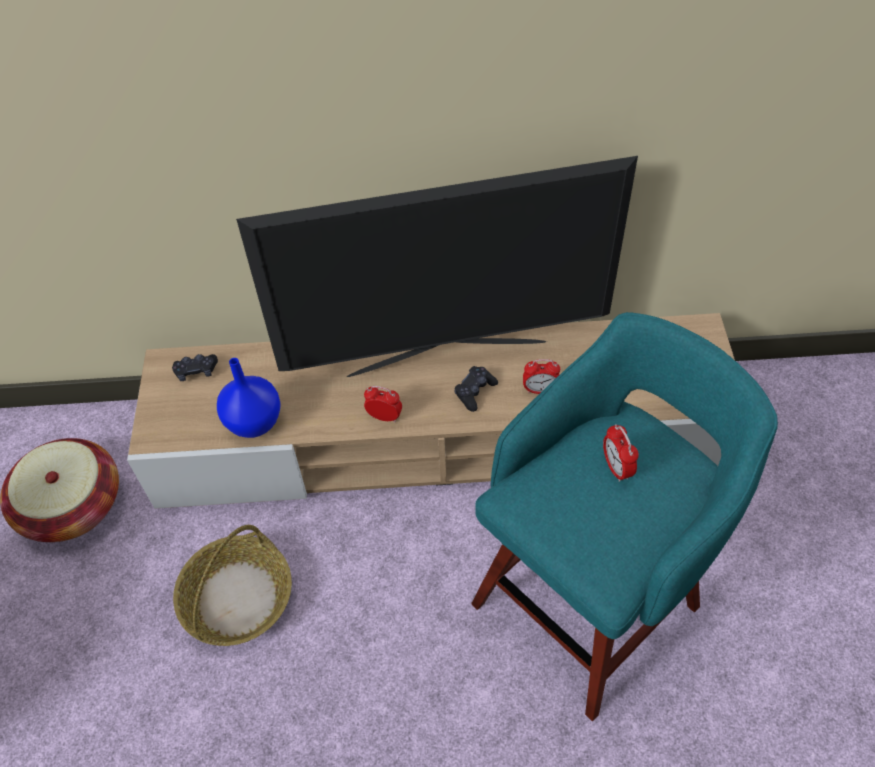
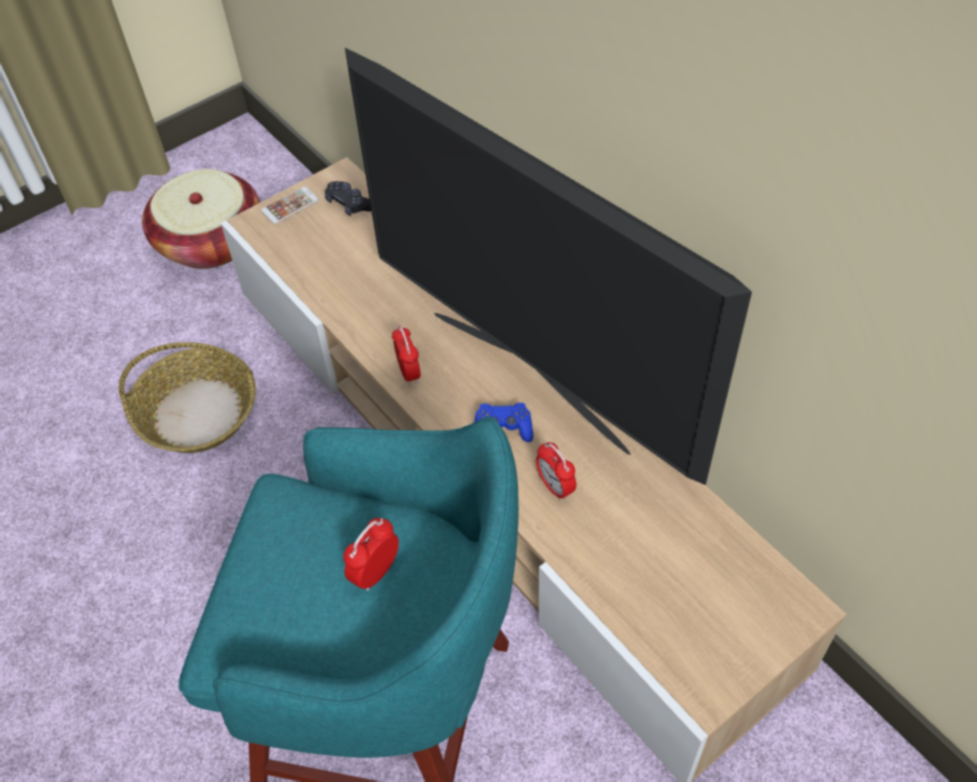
camera: 55 degrees right, 0 degrees up
blue vase [217,358,281,438] -> none
black game controller [454,366,498,412] -> blue game controller [474,403,533,442]
none -> phone [261,187,319,224]

